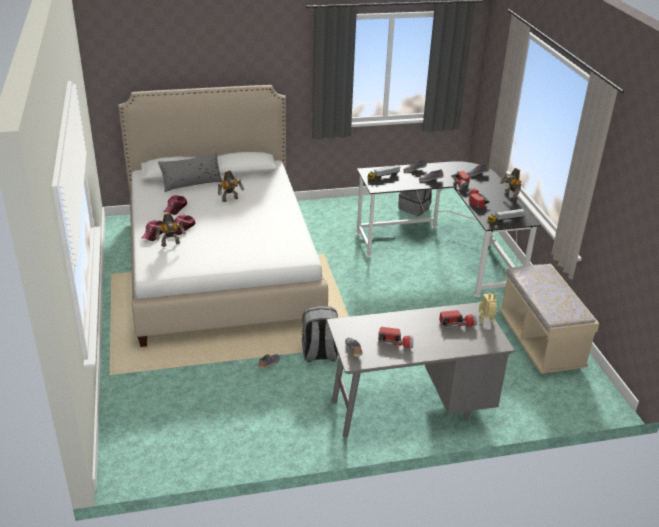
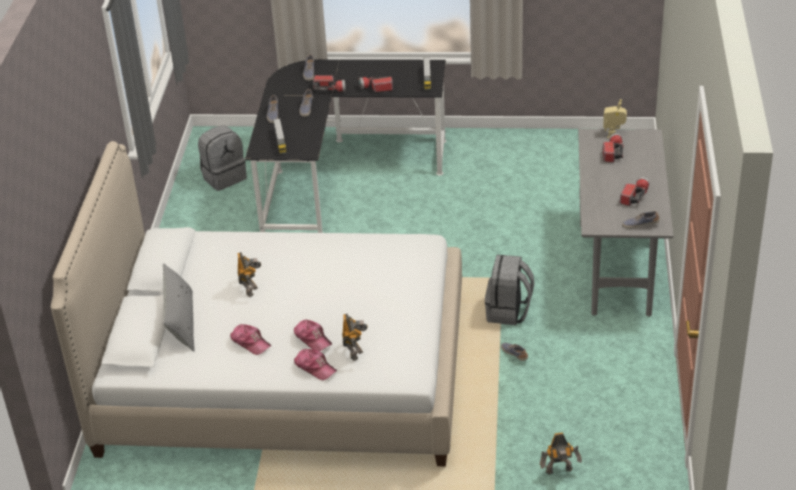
camera: 70 degrees left, 5 degrees up
beige bench [499,264,600,374] -> none
toy robot [500,168,521,201] -> toy robot moved to [540,432,582,475]

